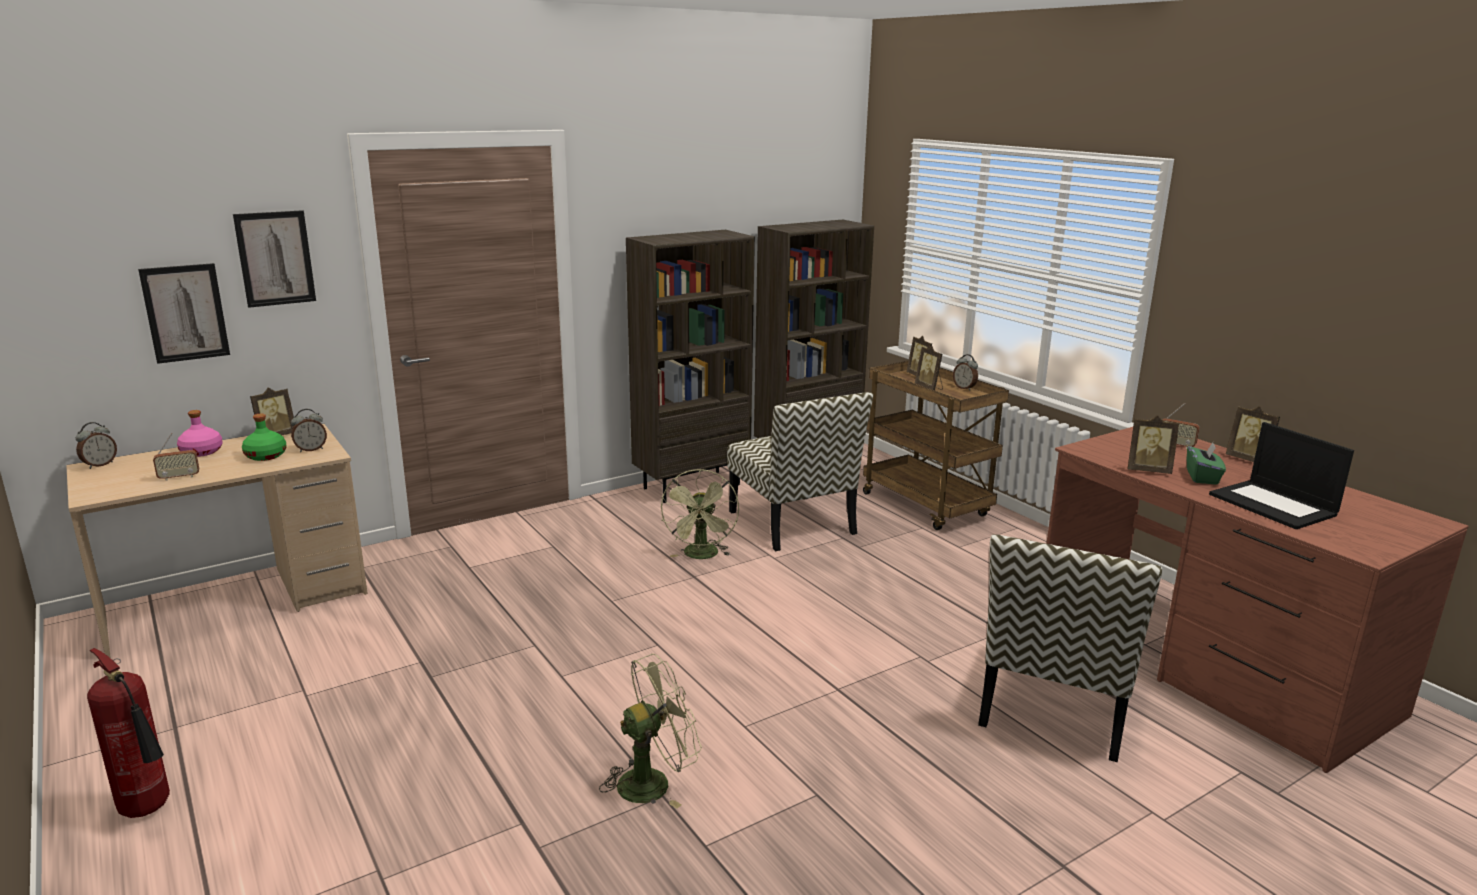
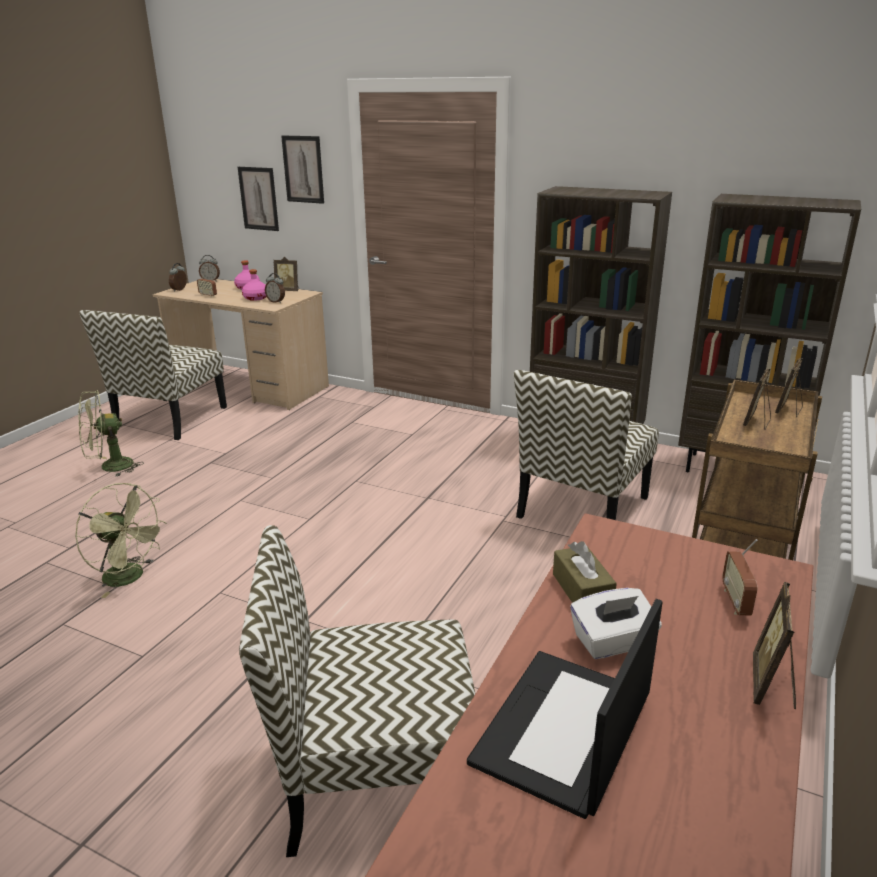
camera: 60 degrees right, 5 degrees up
fire extinguisher [87,648,170,818] -> none
green bottle [242,414,287,461] -> pink bottle [242,269,266,301]
green fan [661,469,739,559] -> green fan moved to [78,390,144,477]
alarm clock [953,354,978,390] -> alarm clock moved to [169,263,187,292]
picture frame [1127,415,1179,474] -> brown tissue box [553,541,617,603]
green tissue box [1187,442,1226,485] -> white tissue box [570,588,662,659]
none -> chair [79,310,227,440]

